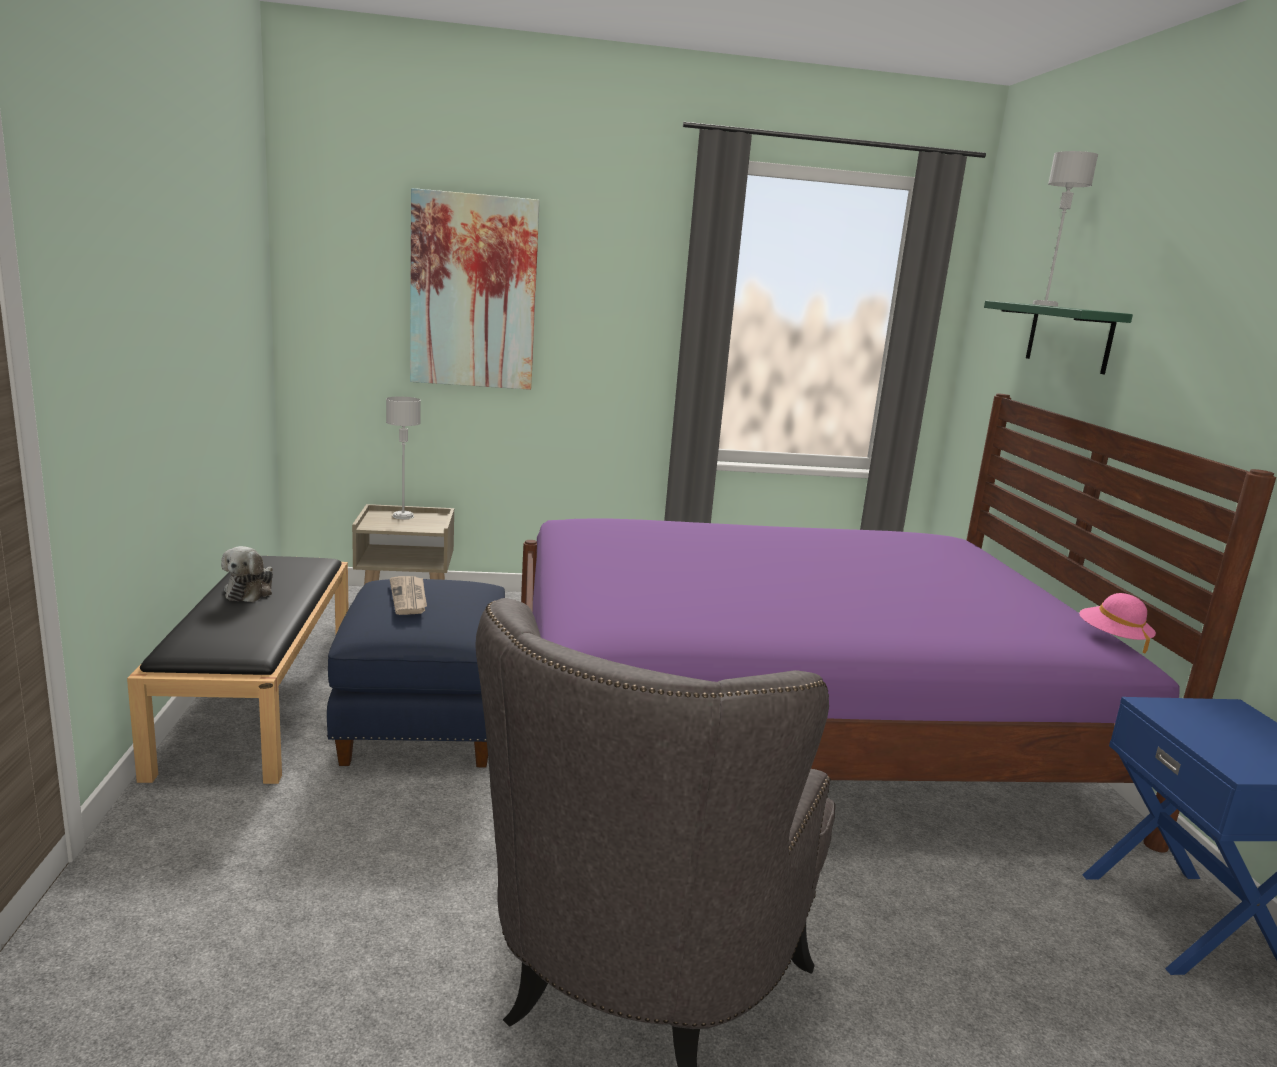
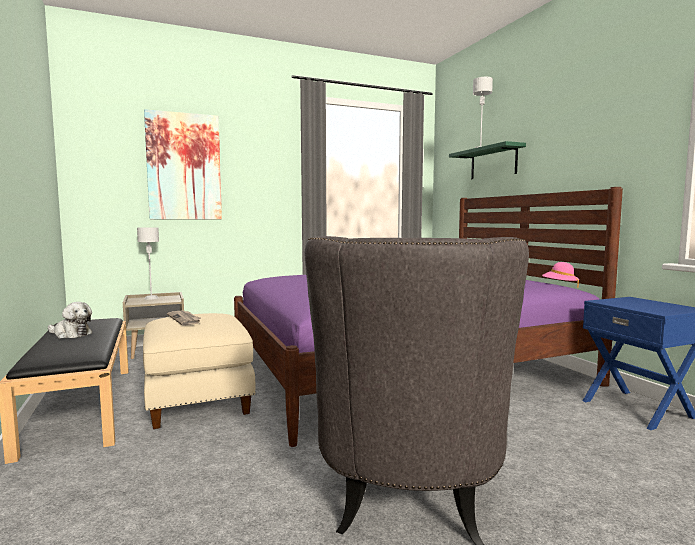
camera: 15 degrees left, 10 degrees down
plush toy [221,546,273,602] -> plush toy turned 60 degrees counterclockwise [48,302,92,338]
blue ottoman [327,579,505,767] -> beige ottoman [143,313,256,429]

